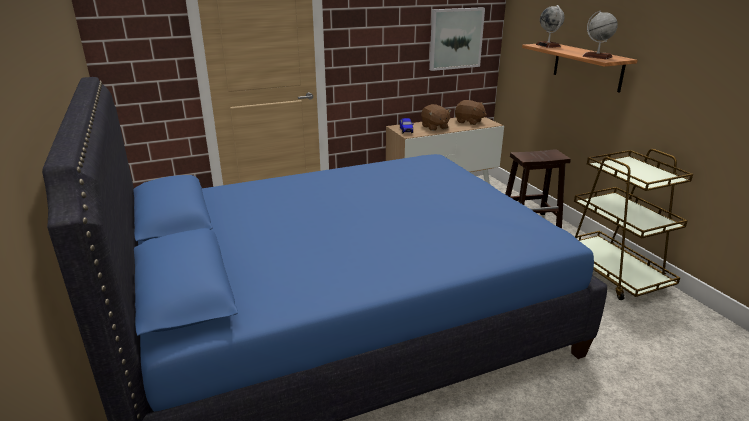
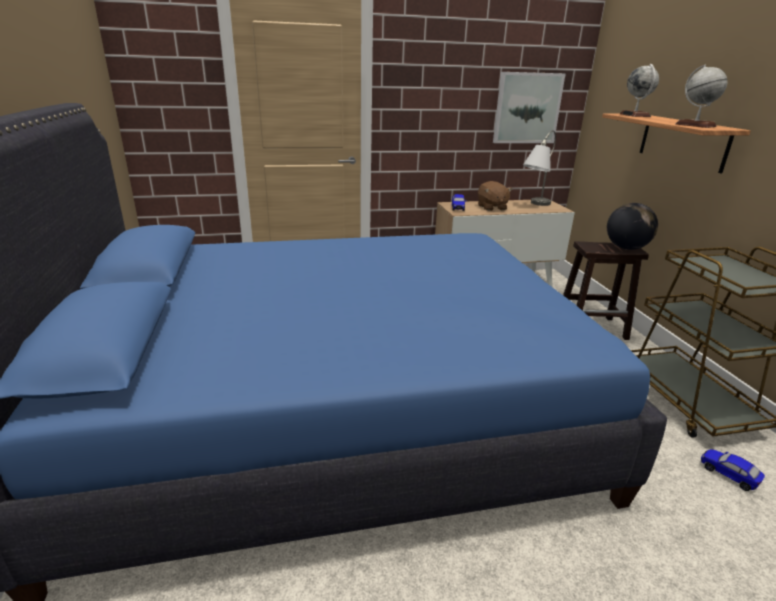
camera: 10 degrees right, 0 degrees up
brown plush toy [455,100,487,125] -> grey table lamp [523,130,556,206]
none -> globe [607,203,658,250]
none -> toy car [701,449,765,491]

